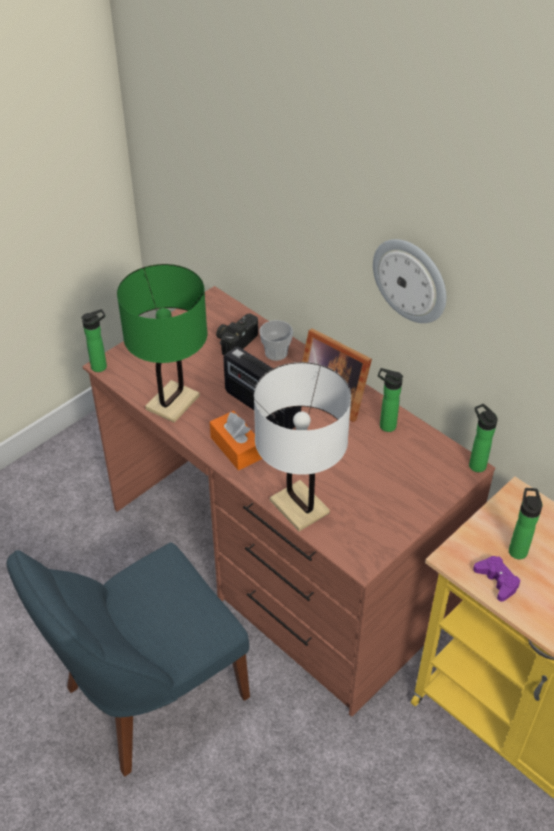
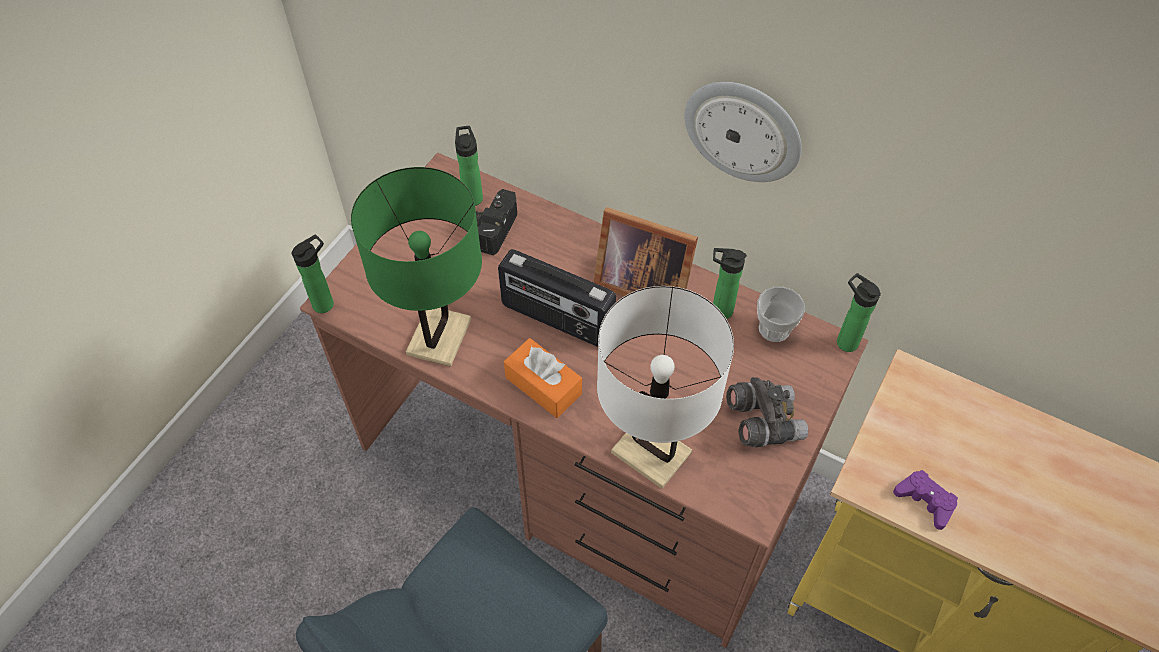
camera: 15 degrees left, 10 degrees up
cup [259,320,293,361] -> cup moved to [757,287,805,342]
bottle [509,488,542,559] -> bottle moved to [455,126,483,206]
none -> grey binoculars [726,377,808,447]

